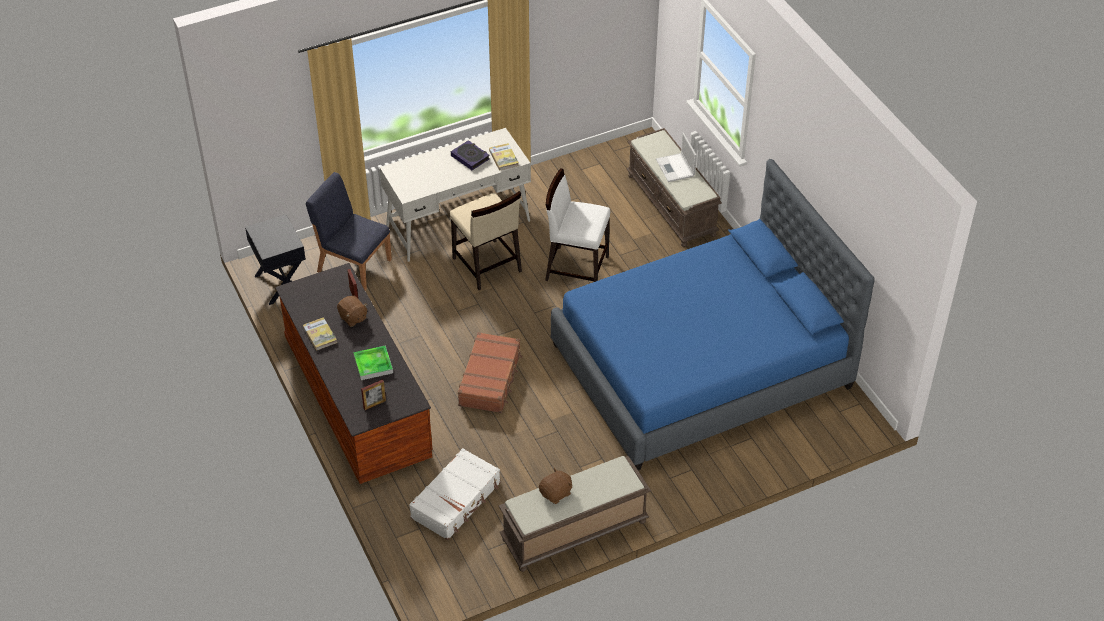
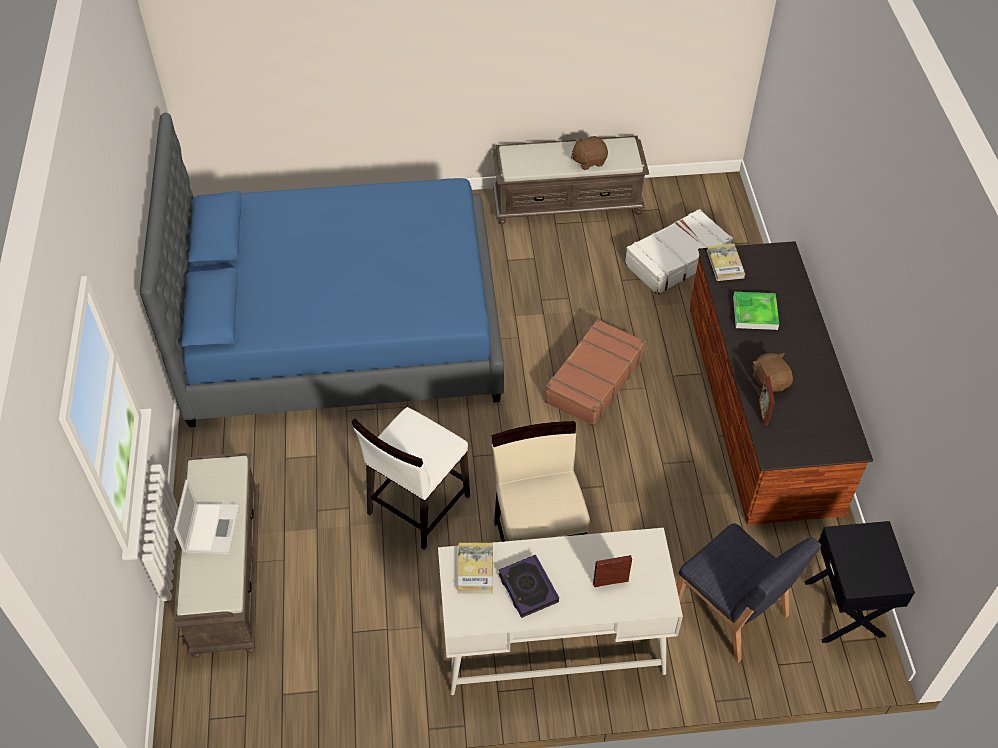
camera: 160 degrees left, 5 degrees up
book [303,317,337,351] -> book moved to [707,244,745,281]
picture frame [361,379,386,410] -> picture frame moved to [593,555,632,587]
white chair [545,169,610,282] -> white chair turned 90 degrees clockwise [351,407,470,550]

